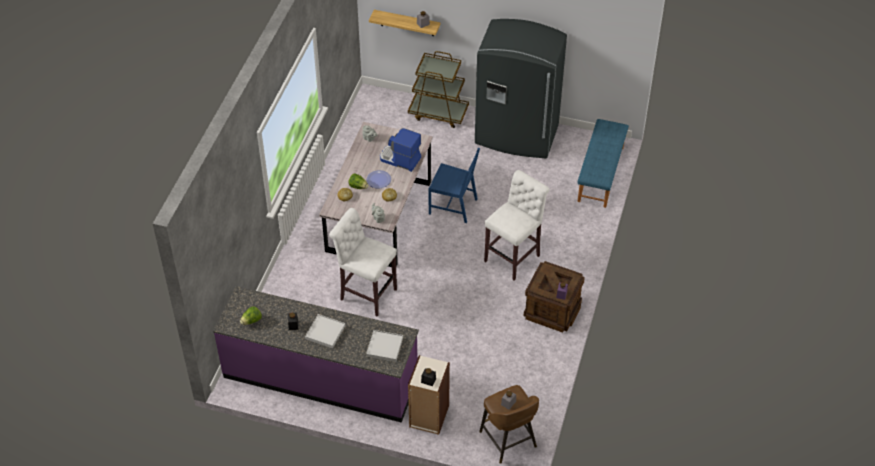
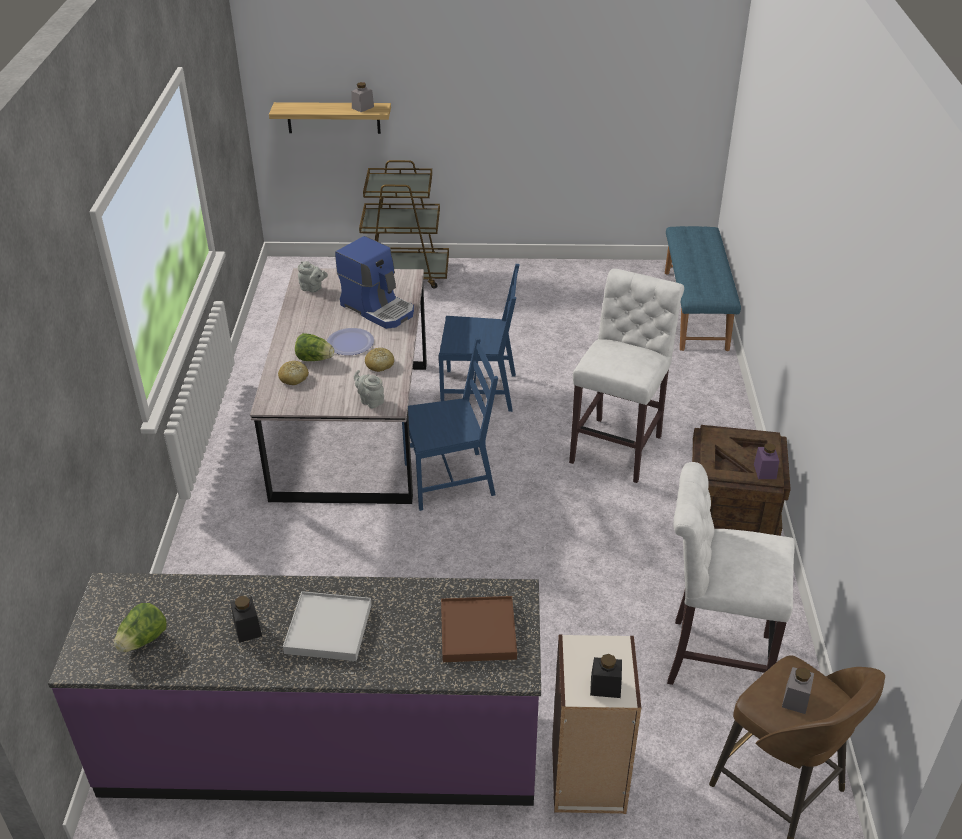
camera: 15 degrees left, 10 degrees down
white stool [329,208,397,317] -> white stool moved to [667,462,795,685]
white tray [366,330,403,362] -> brown tray [441,596,517,662]
coffee machine [380,128,421,172] -> coffee machine turned 150 degrees counterclockwise [335,236,414,329]
grey fridge [475,19,567,158] -> none
none -> blue chair [402,337,498,511]

